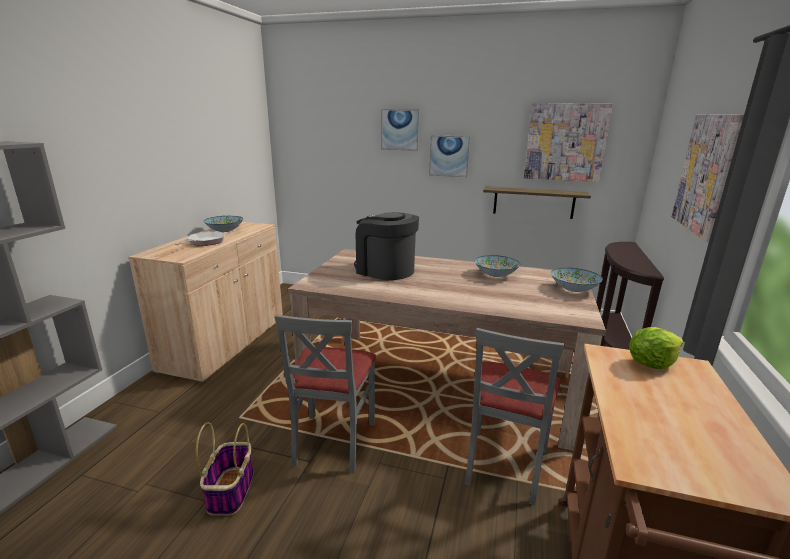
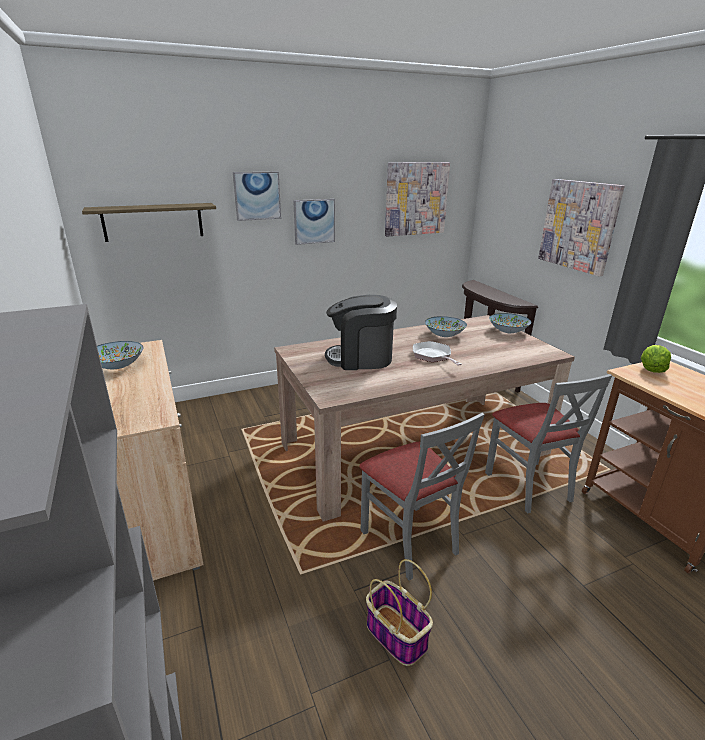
camera: 40 degrees left, 5 degrees up
frying pan [175,231,225,246] -> frying pan moved to [413,341,462,365]
shelf [483,186,591,219] -> shelf moved to [82,203,216,242]

